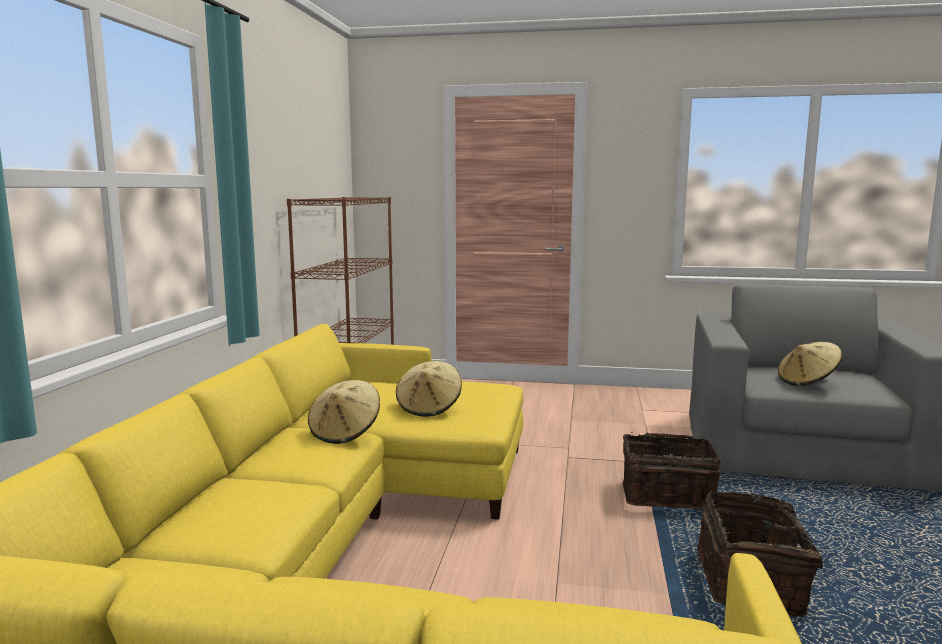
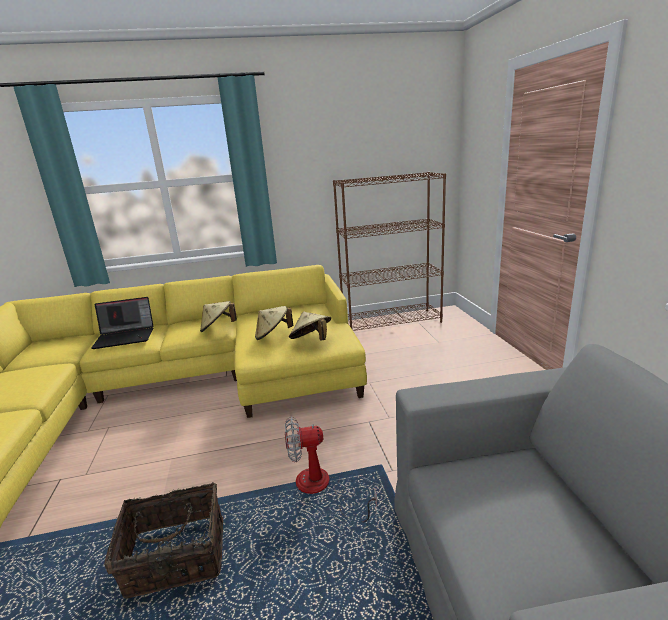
camera: 70 degrees right, 10 degrees up
basket [623,432,721,509] -> fan [285,417,377,522]
beige hat [778,342,842,386] -> beige hat moved to [289,312,331,340]
none -> laptop [91,297,154,349]

